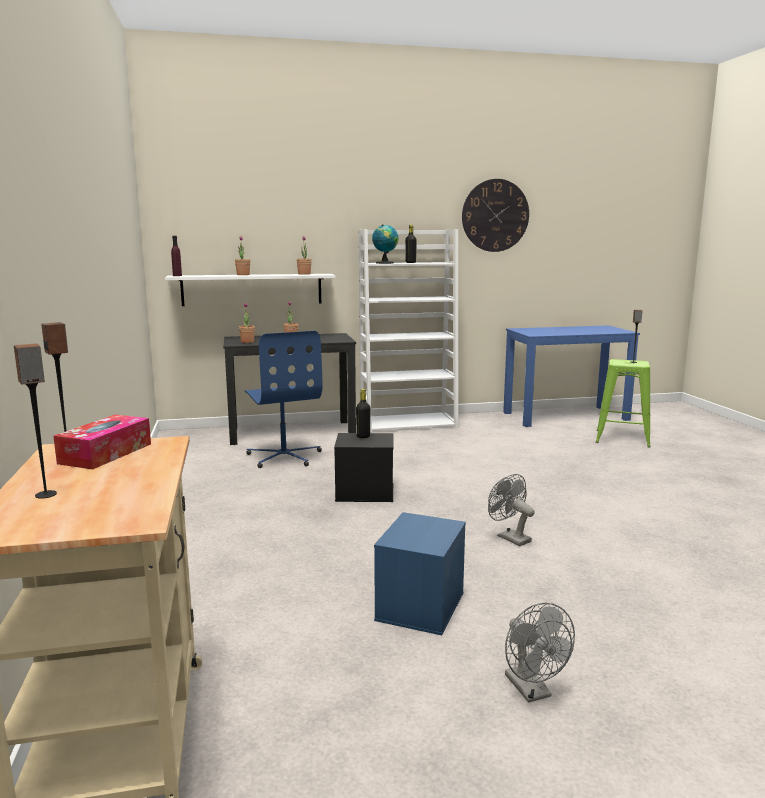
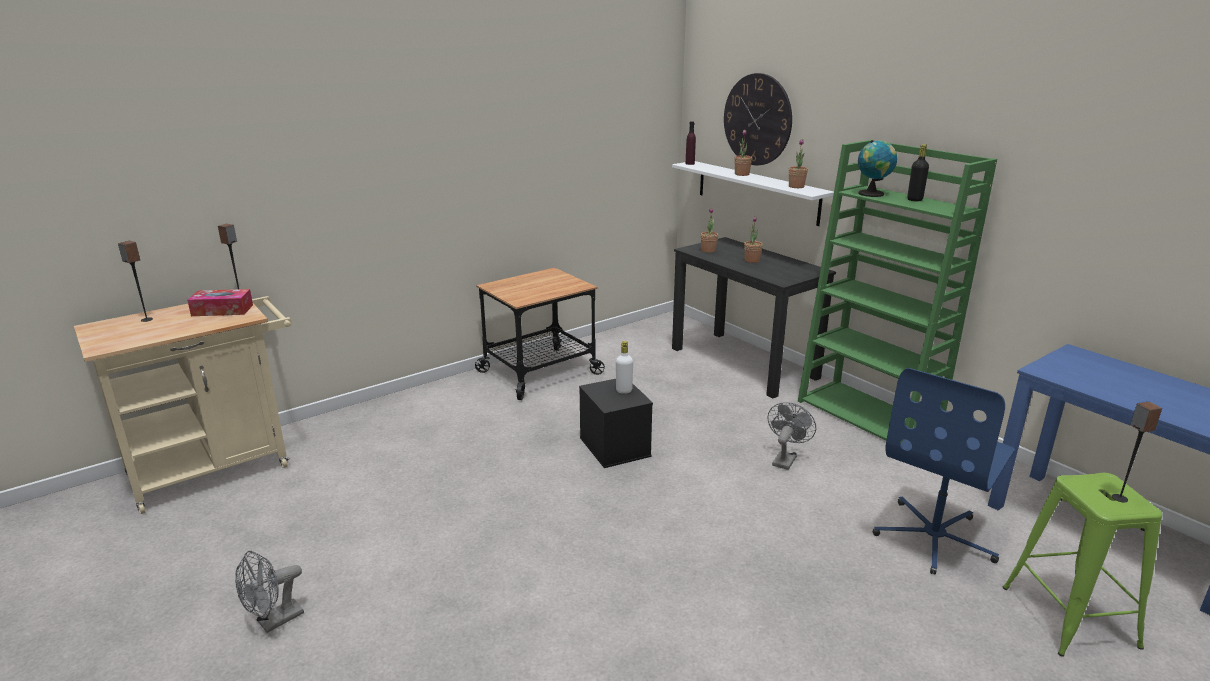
camera: 65 degrees right, 10 degrees up
blue office chair [245,331,323,468] -> blue office chair moved to [873,368,1015,575]
black bottle [356,389,370,438] -> white bottle [616,341,633,394]
white bookcase [359,229,458,433] -> green bookcase [798,140,997,443]
blue storage box [374,512,466,635] -> none
wall clock [462,179,529,252] -> wall clock moved to [724,73,792,165]
grey fan [488,474,535,546] -> grey fan moved to [767,402,816,470]
none -> cart [475,267,605,400]

